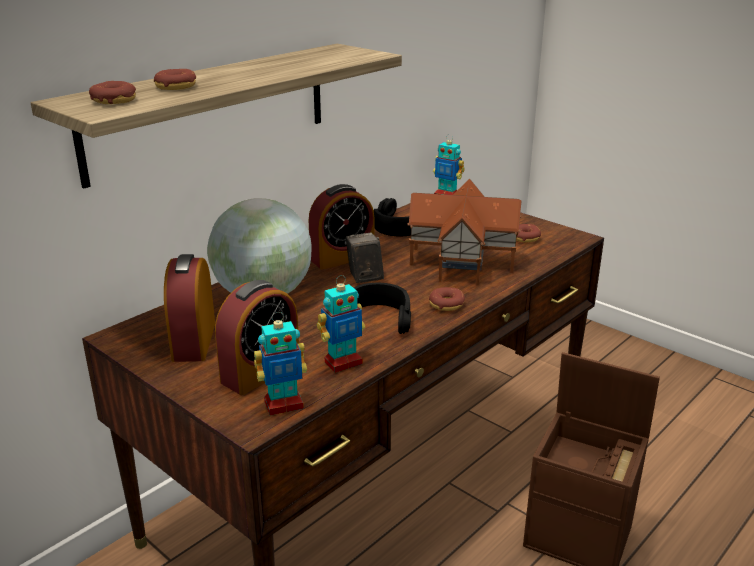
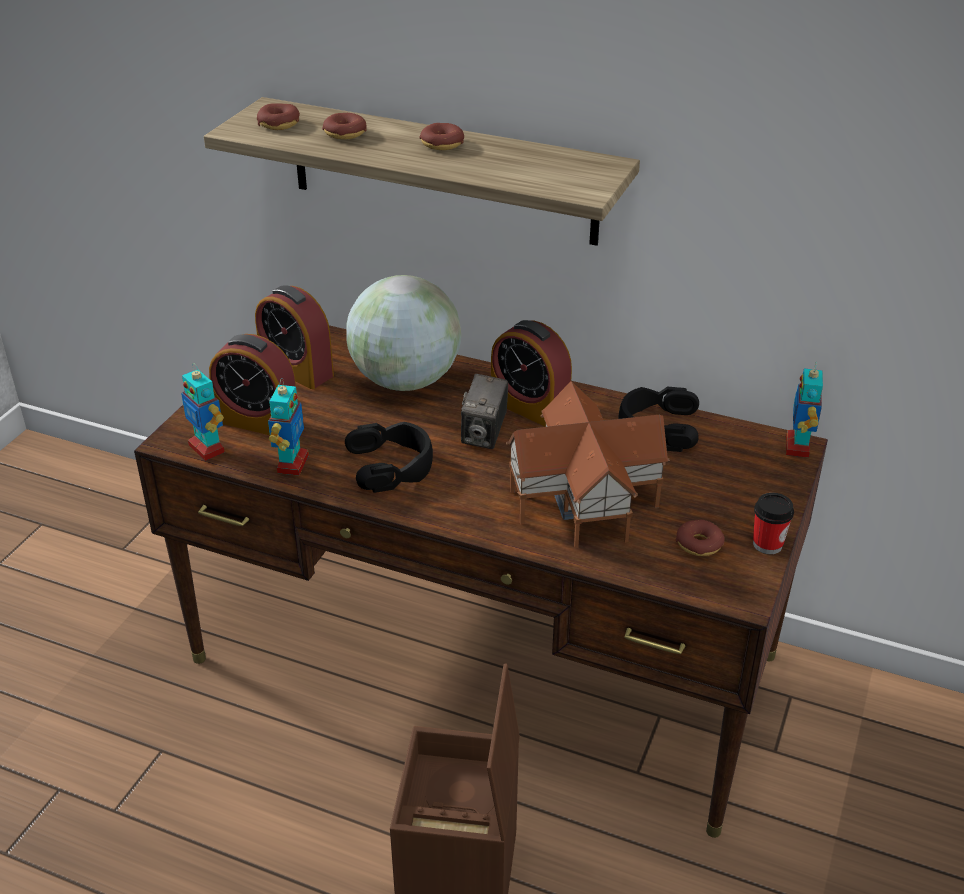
camera: 70 degrees right, 10 degrees up
alarm clock [164,254,215,362] -> alarm clock turned 120 degrees counterclockwise [255,285,334,389]
toy robot [317,275,365,373] -> toy robot turned 120 degrees counterclockwise [268,378,309,476]
camera [346,232,384,283] -> camera turned 135 degrees clockwise [461,374,508,449]
donut [429,287,465,311] -> donut moved to [420,123,464,150]
none -> cup [753,493,794,554]

